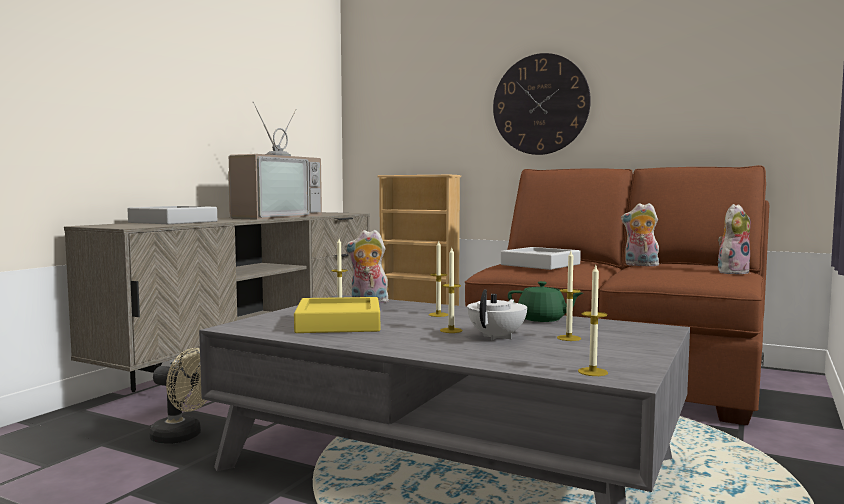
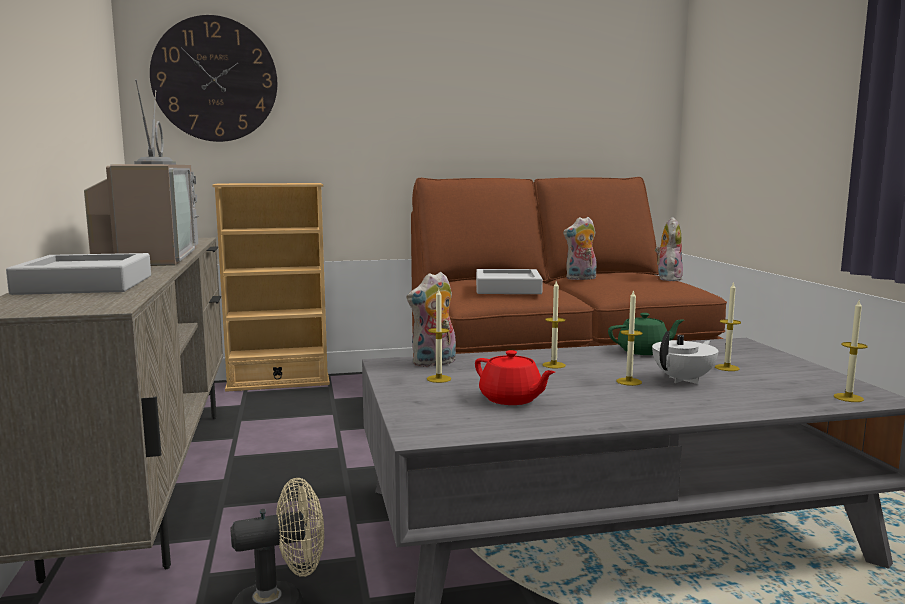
camera: 40 degrees left, 5 degrees up
yellow tray [294,297,380,333] -> red teapot [475,350,555,405]
white teapot [467,290,527,340] -> white teapot turned 60 degrees clockwise [652,331,718,384]
wall clock [493,53,591,155] -> wall clock moved to [150,15,277,142]

